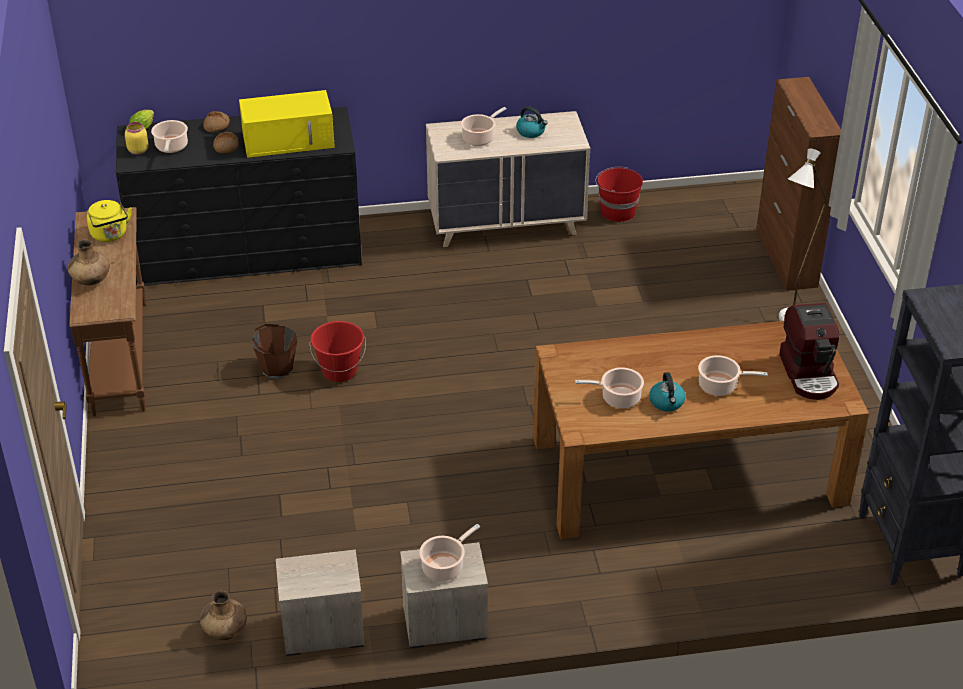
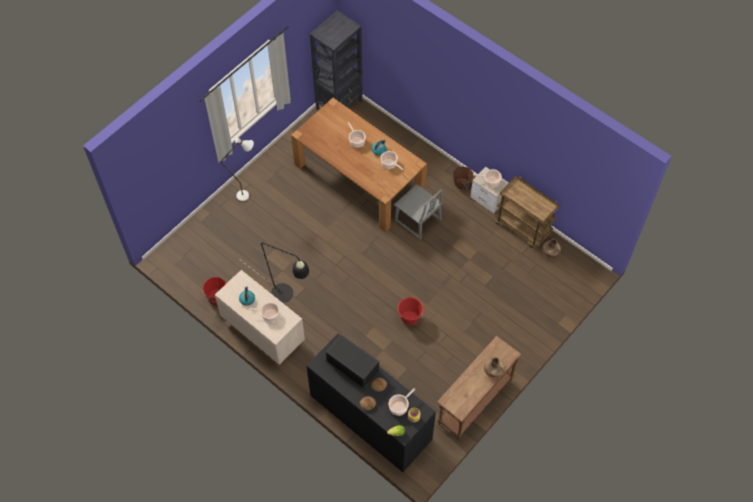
camera: 130 degrees left, 20 degrees up
yellow kettle [87,200,132,242] -> none
yellow microwave [239,90,335,158] -> black microwave [326,334,379,388]
brown bucket [251,324,297,379] -> brown bucket moved to [453,166,473,190]
nightstand [276,550,365,656] -> brown cart [496,175,559,248]
brown cabinet [756,77,841,291] -> none
coffee machine [779,303,839,400] -> none
none -> black floor lamp [238,242,309,303]
none -> grey chair [394,184,443,240]

